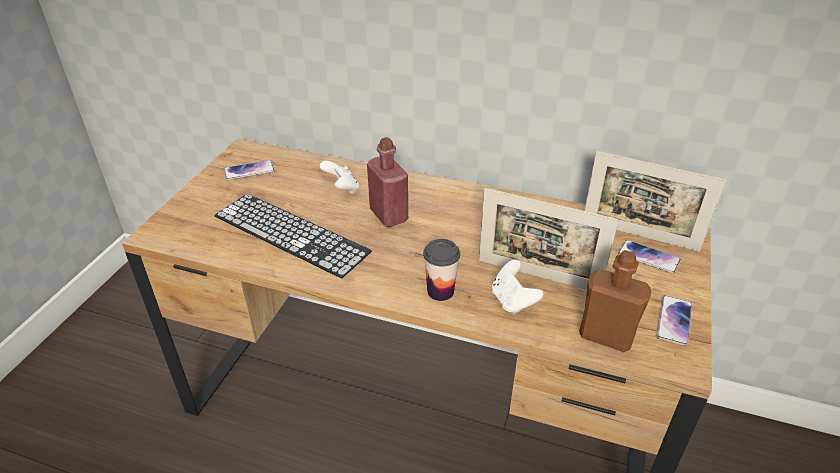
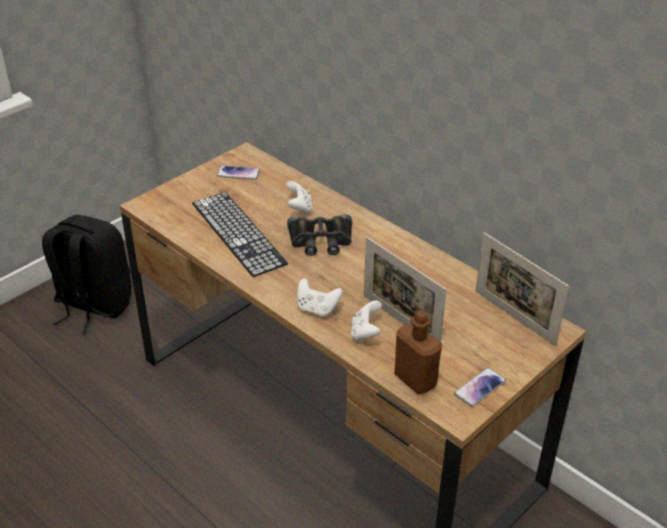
camera: 25 degrees right, 0 degrees up
red bottle [367,137,408,227] -> black binoculars [287,214,352,256]
cup [423,239,460,301] -> white game controller [297,278,343,317]
phone [618,240,681,274] -> none
none -> black backpack [42,215,132,334]

